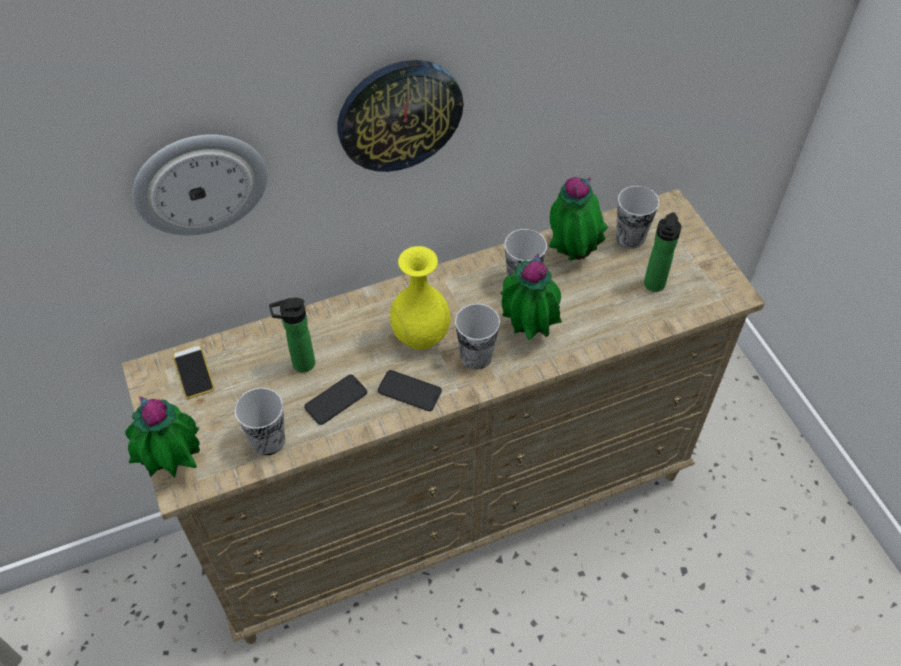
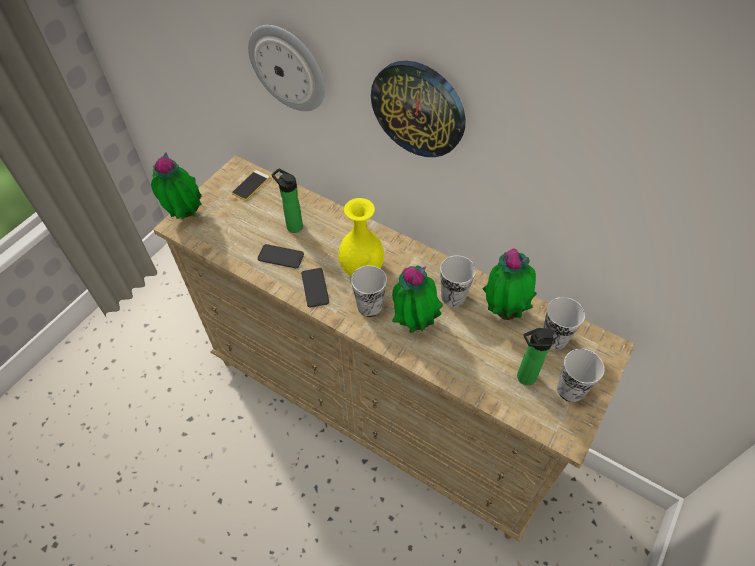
camera: 55 degrees right, 0 degrees up
cup [235,388,285,455] -> cup moved to [557,349,604,402]

